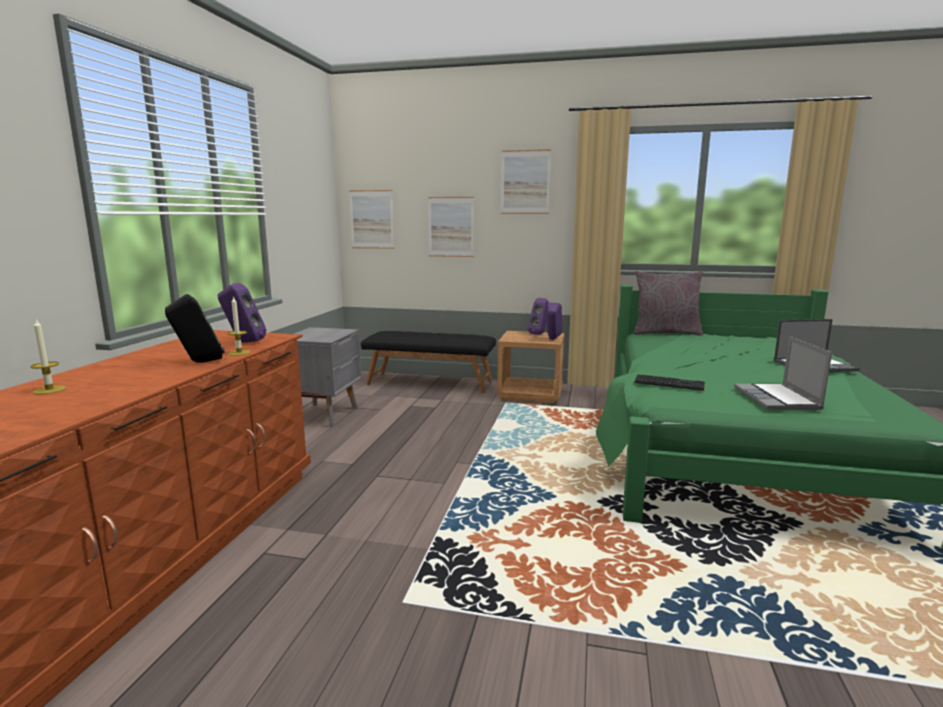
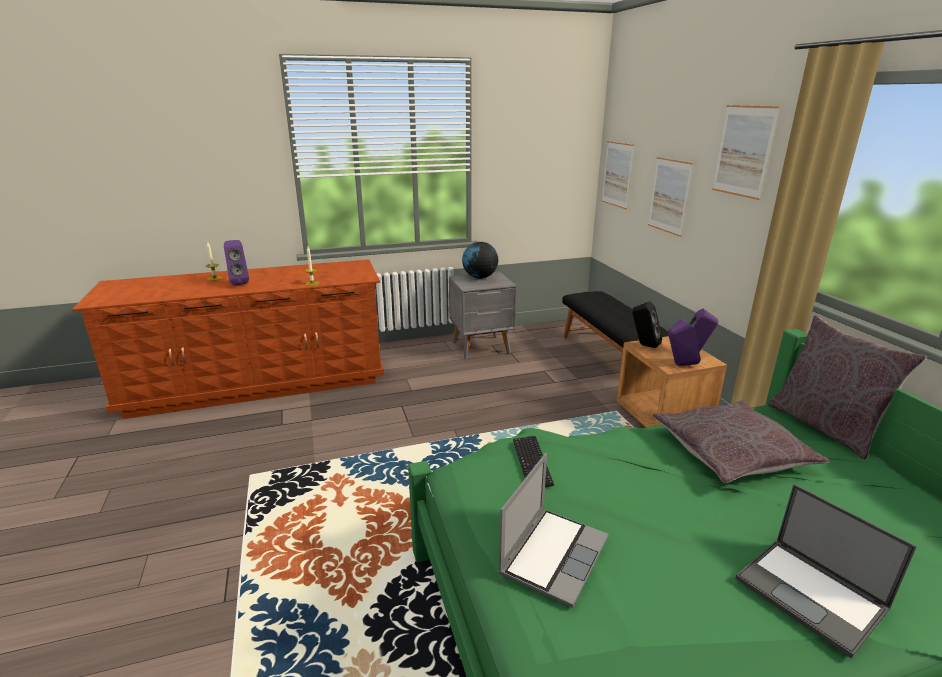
camera: 60 degrees right, 10 degrees up
black speaker [165,294,225,363] -> black speaker moved to [632,301,662,348]
purple speaker [218,283,266,343] -> purple speaker moved to [224,240,249,285]
laptop [734,336,832,410] -> laptop turned 150 degrees clockwise [498,453,609,608]
none -> globe [462,242,498,279]
none -> grey pillow [653,400,829,483]

